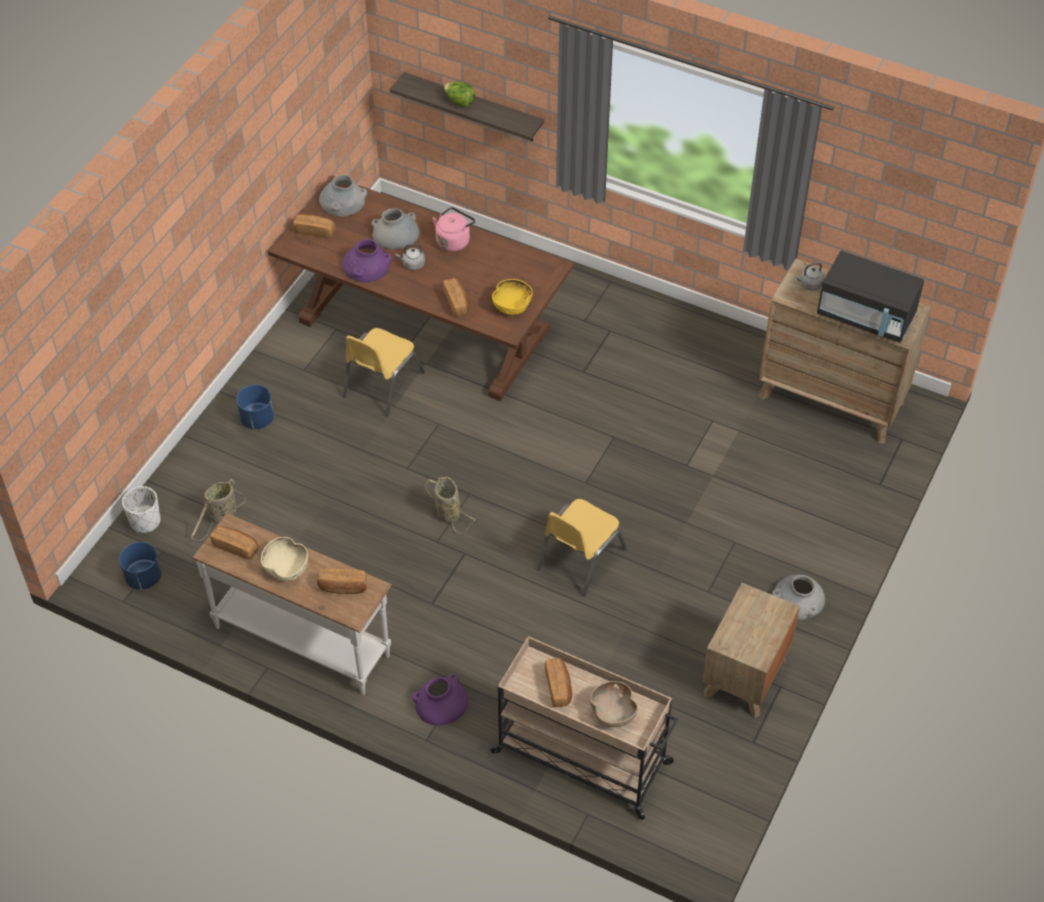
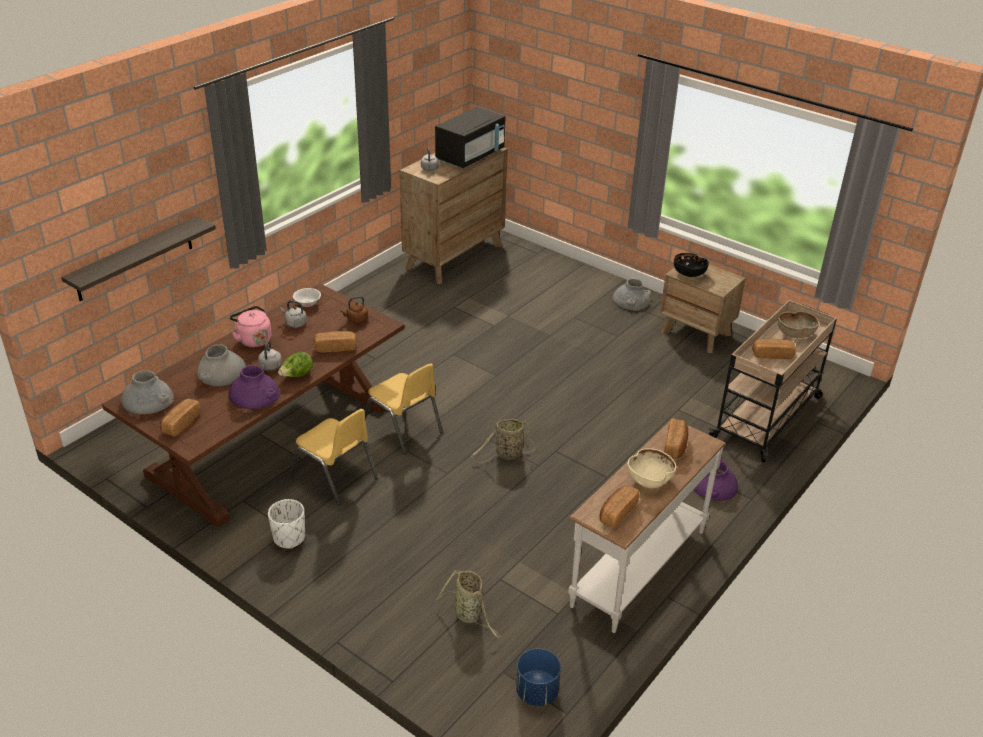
camera: 80 degrees left, 15 degrees down
white planter [122,486,161,533] -> white planter moved to [268,499,305,549]
blue planter [236,385,274,429] -> none
lettuce [444,82,475,107] -> lettuce moved to [278,351,313,377]
yellow bowl [492,279,533,315] -> brown kettle [340,296,368,323]
yellow chair [537,499,627,596] -> yellow chair moved to [365,363,443,454]
none -> grey kettle [280,301,307,328]
none -> white bowl [293,288,321,307]
none -> black bowl [674,253,709,277]

